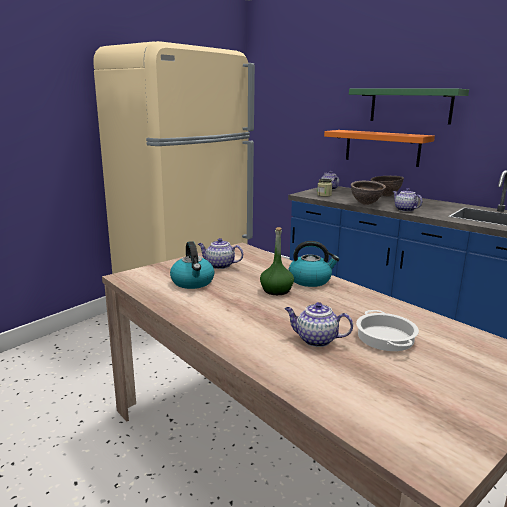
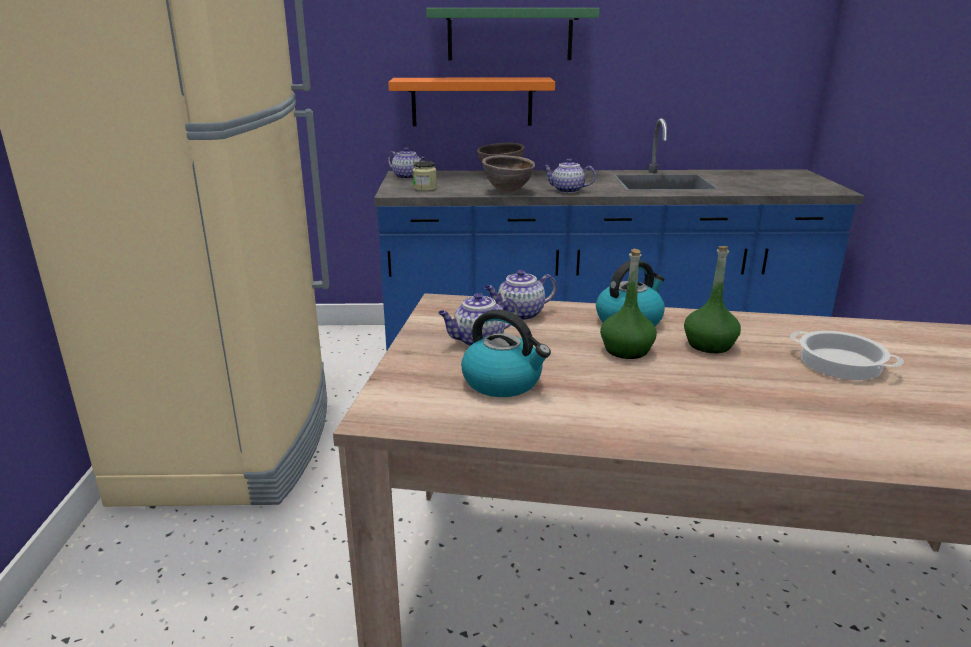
camera: 40 degrees left, 5 degrees up
teapot [285,302,353,347] -> teapot moved to [484,270,557,321]
none -> green bottle [684,246,741,353]

